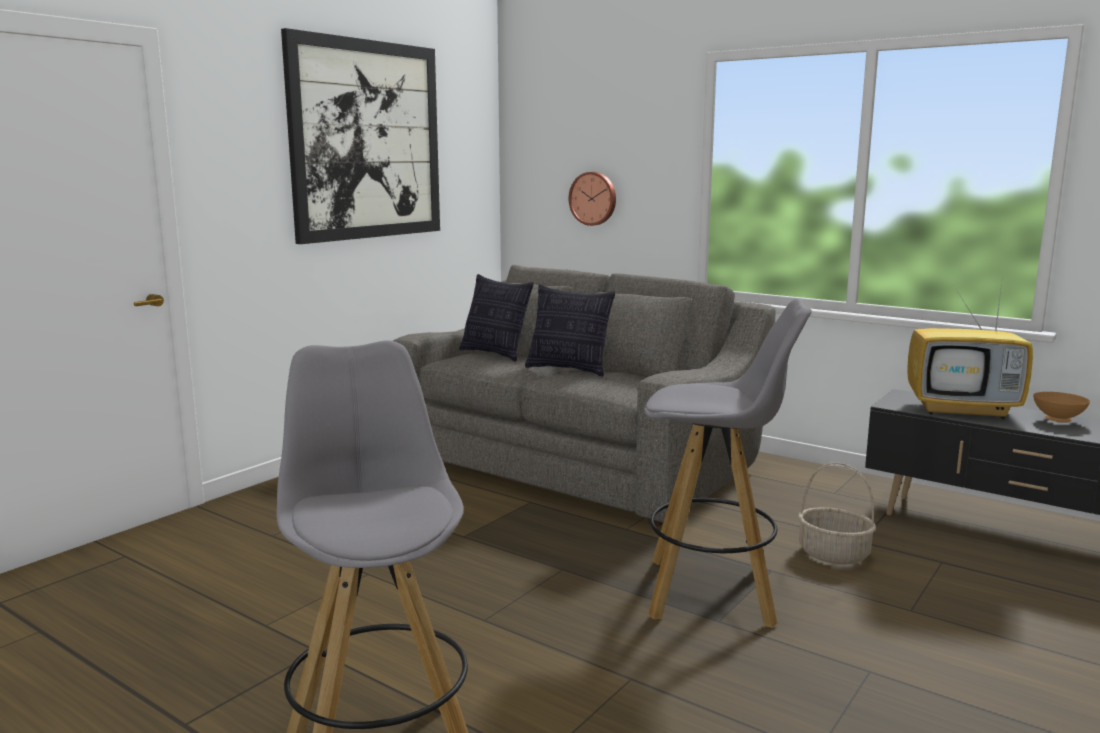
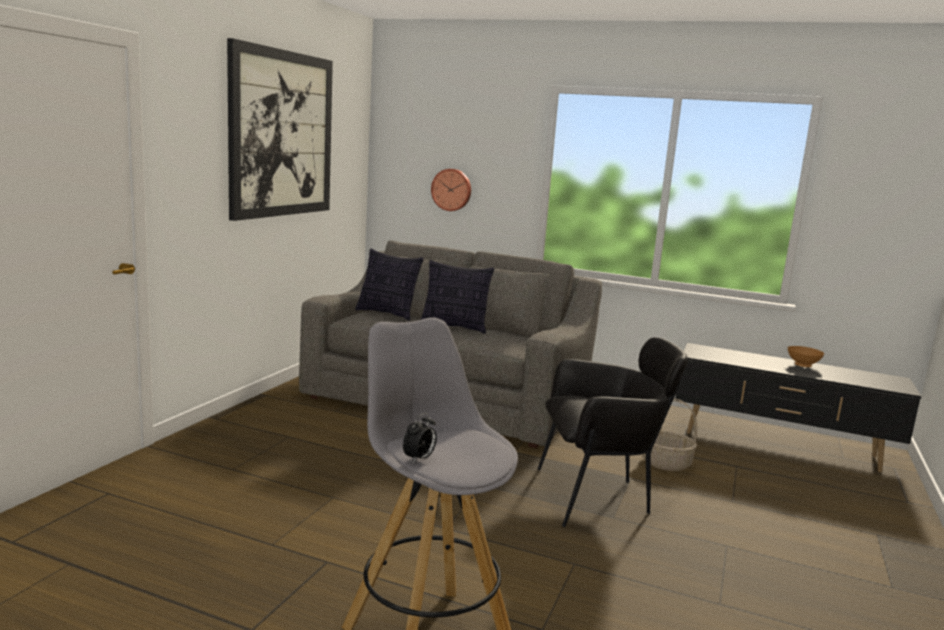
camera: 15 degrees left, 0 degrees up
grey stool [644,298,812,628] -> black armchair [538,337,688,527]
television [907,283,1033,419] -> none
none -> alarm clock [403,413,437,464]

